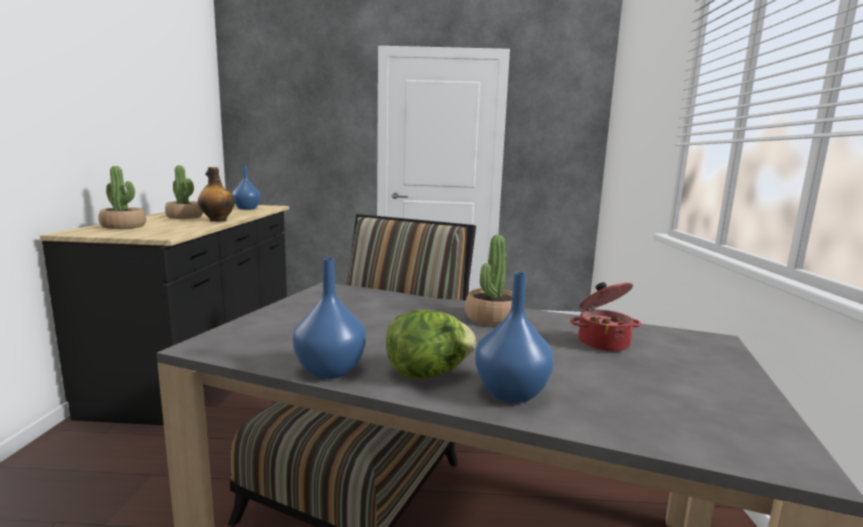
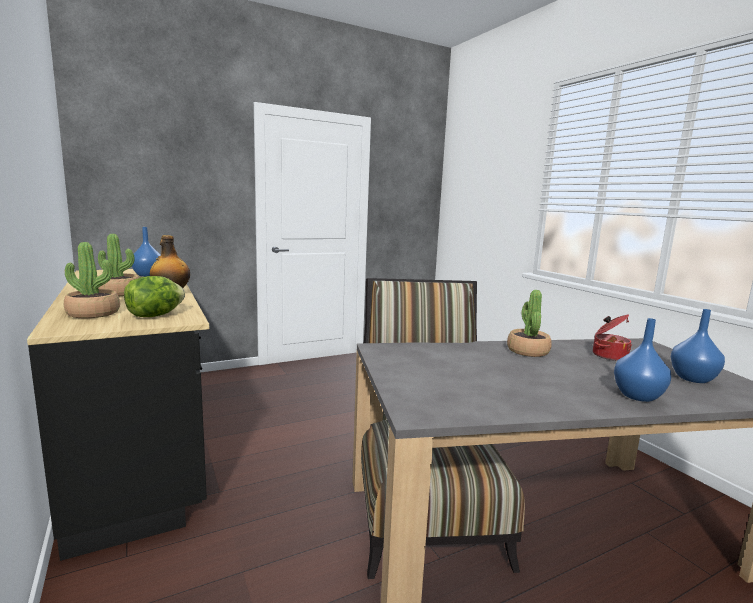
camera: 30 degrees left, 0 degrees up
blue vase [293,258,366,379] -> blue vase moved to [671,309,725,383]
lettuce [386,310,476,379] -> lettuce moved to [124,276,185,317]

